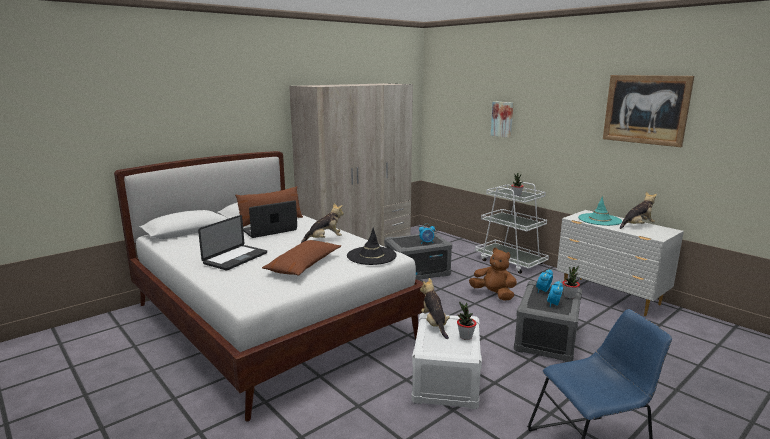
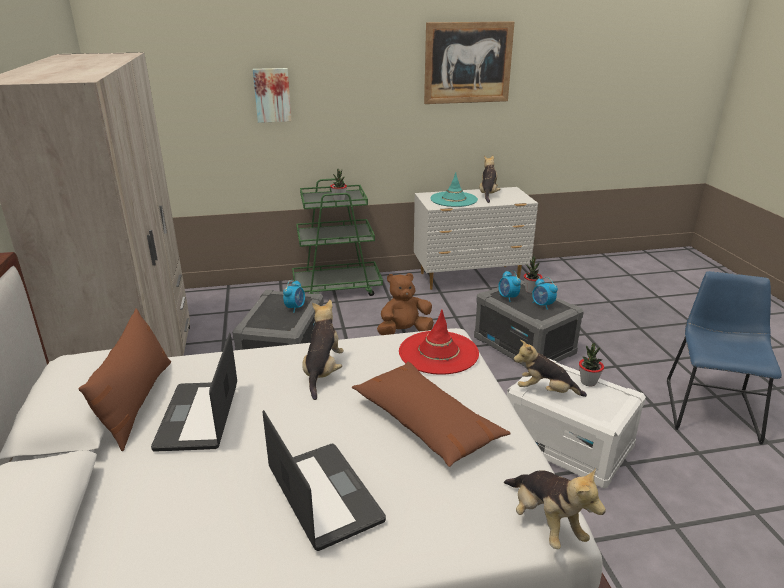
camera: 60 degrees left, 10 degrees up
black hat [347,228,397,265] -> red hat [399,309,479,375]
white cart [475,181,549,274] -> green cart [292,178,383,296]
none -> plush toy [504,468,606,549]

